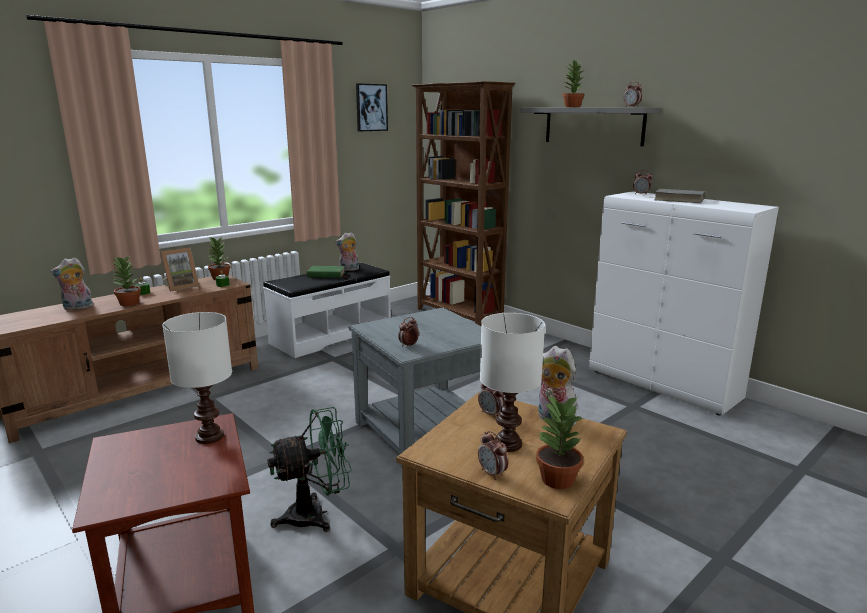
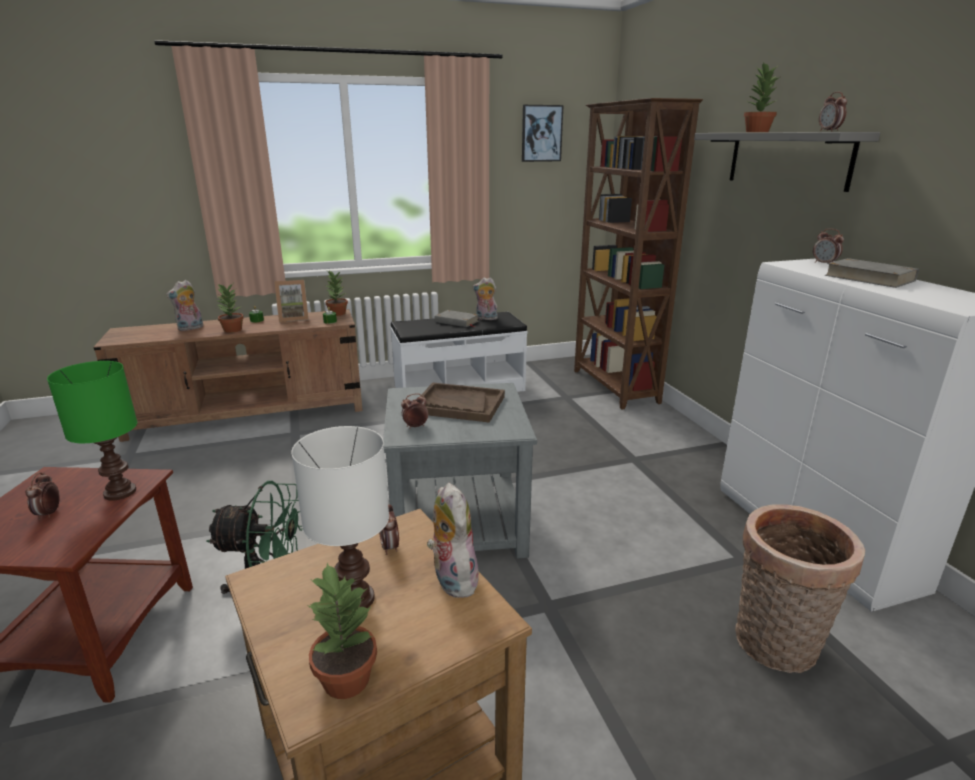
camera: 25 degrees right, 5 degrees up
plush toy [50,257,93,311] -> plush toy turned 45 degrees counterclockwise [166,280,203,331]
white table lamp [162,312,232,444] -> green table lamp [47,361,137,501]
green book [307,266,349,278] -> grey book [434,310,478,327]
alarm clock [478,431,508,480] -> alarm clock moved to [25,472,60,520]
none -> brown tray [421,382,505,423]
none -> basket [735,504,865,673]

